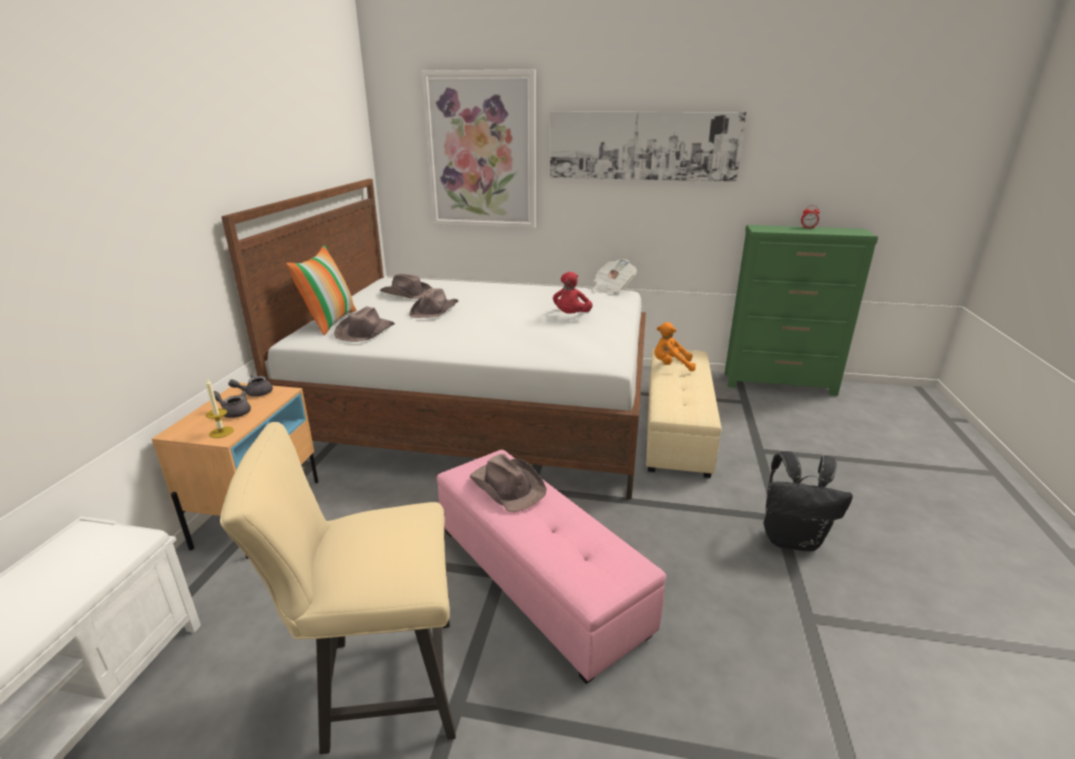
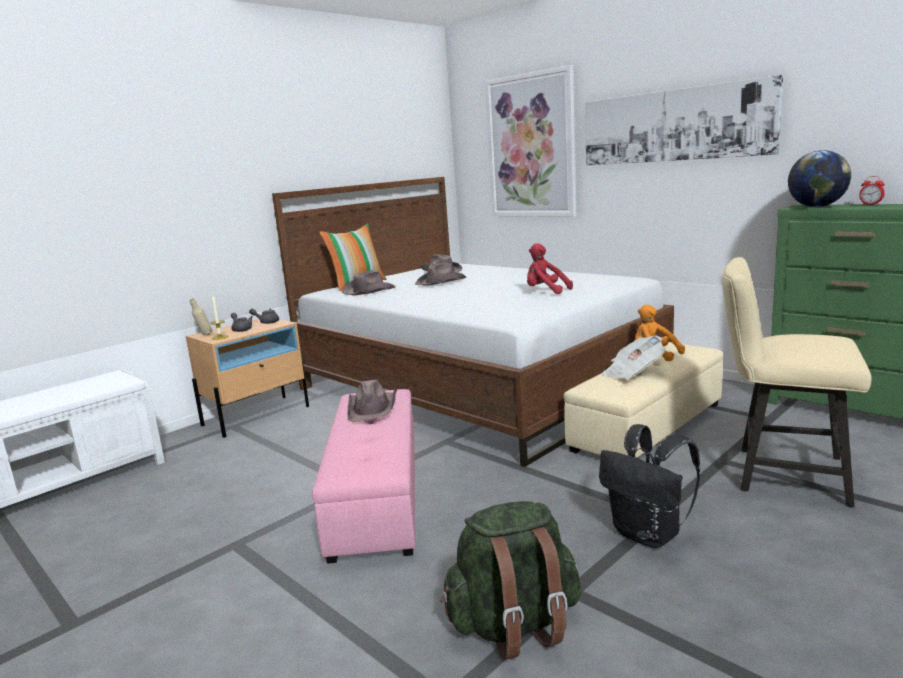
camera: 35 degrees right, 10 degrees down
beige chair [220,422,456,754] -> beige chair moved to [722,257,872,507]
red plush toy [553,272,593,314] -> red plush toy turned 75 degrees clockwise [527,243,573,294]
newspaper [593,259,637,293] -> newspaper moved to [602,336,665,379]
none -> beige bottle [190,298,213,336]
none -> green backpack [441,501,582,660]
none -> globe [788,150,851,207]

